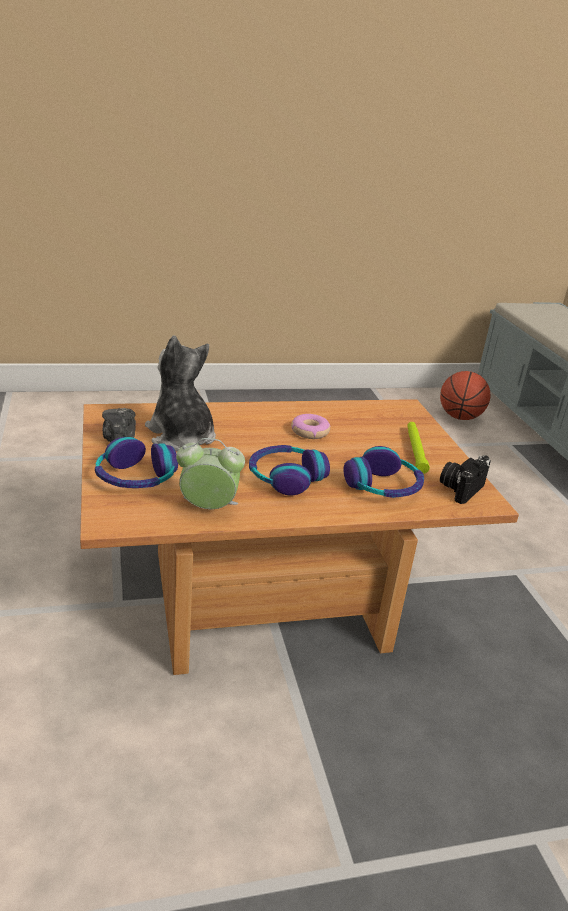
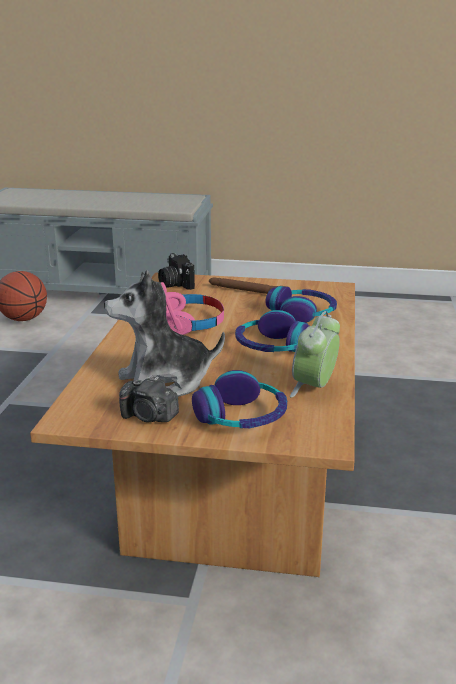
camera: 65 degrees left, 5 degrees down
donut [291,414,330,439] -> pink headphones [161,282,224,335]
green flashlight [407,422,430,474] -> brown flashlight [209,277,288,294]
camera [440,455,491,504] -> camera moved to [158,253,195,290]

